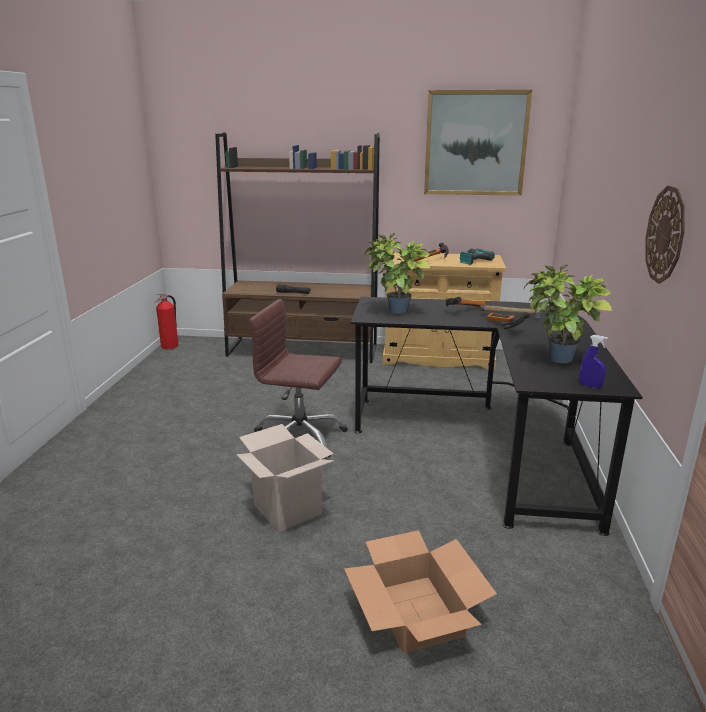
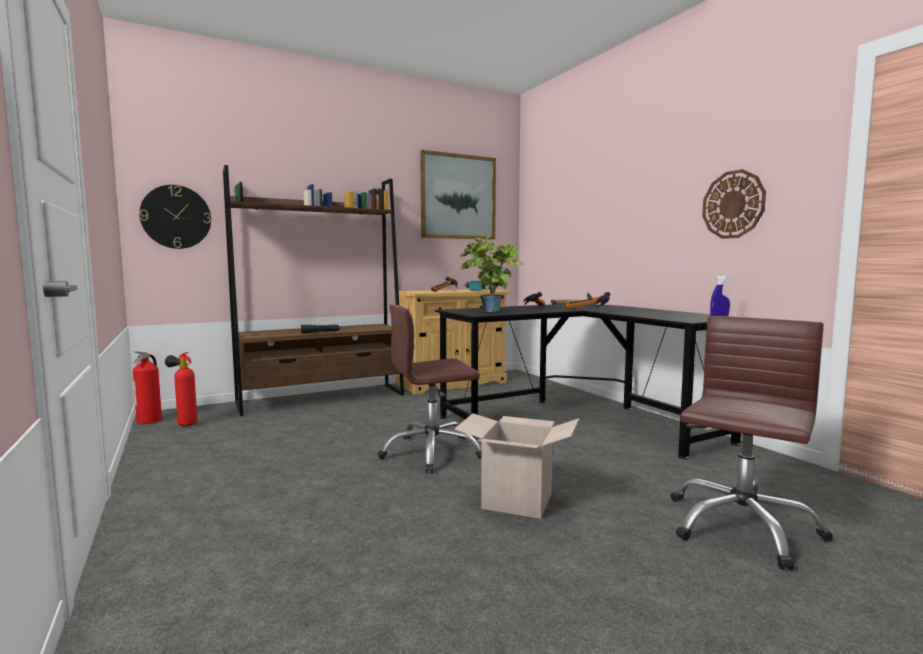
camera: 35 degrees left, 15 degrees down
cardboard box [344,530,497,653] -> brown office chair [670,316,833,570]
potted plant [524,265,612,363] -> none
none -> wall clock [139,185,211,249]
none -> fire extinguisher [165,352,197,426]

